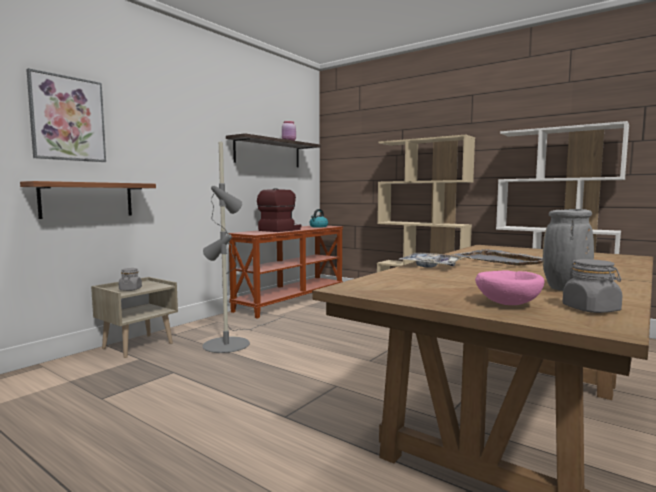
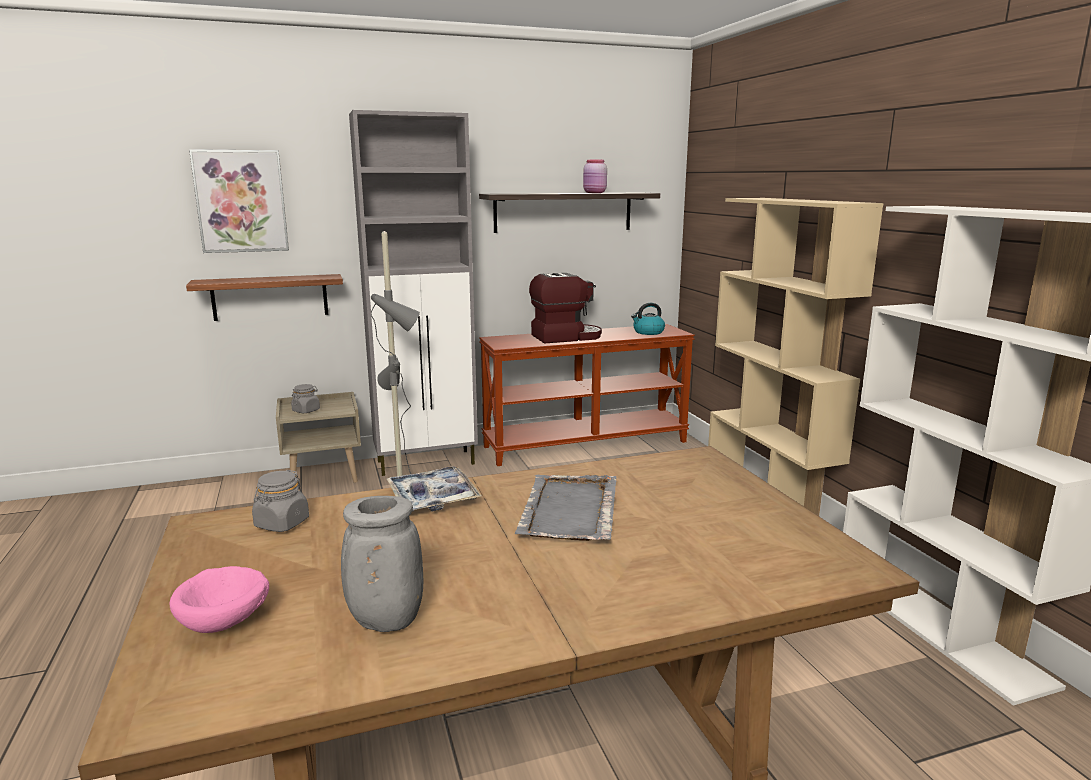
camera: 35 degrees right, 10 degrees up
grey jar [563,259,622,313] -> grey jar moved to [252,470,309,532]
none -> grey cabinet [349,110,478,476]

